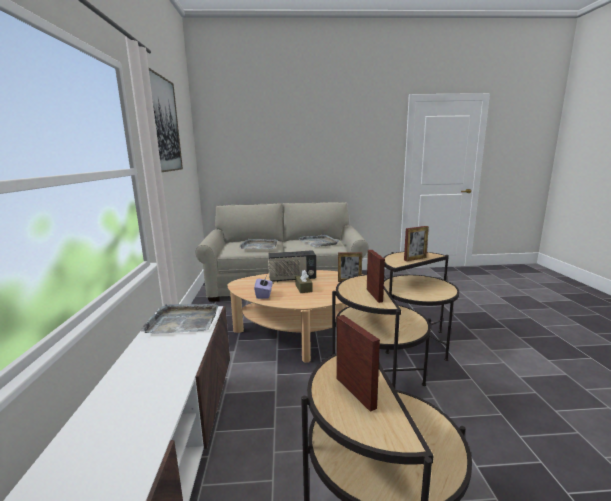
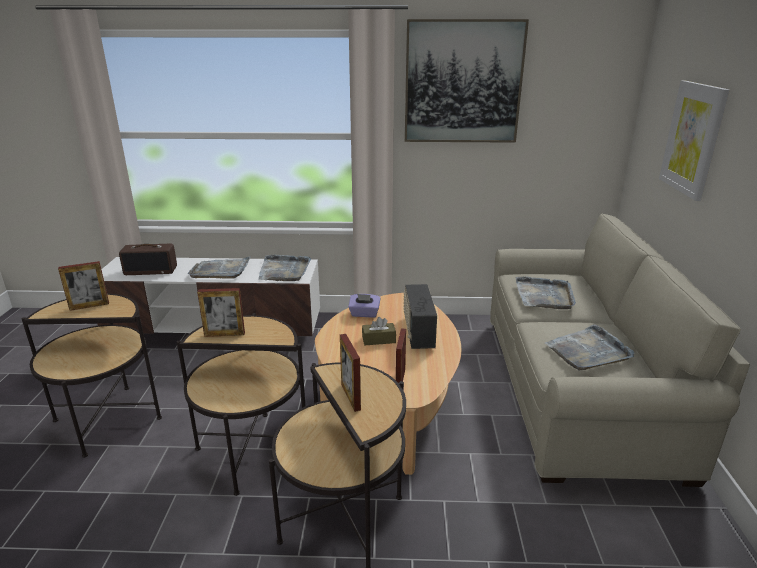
camera: 95 degrees right, 10 degrees up
none -> radio [119,244,177,275]
none -> grey tray [188,256,251,279]
none -> picture [659,81,730,201]

